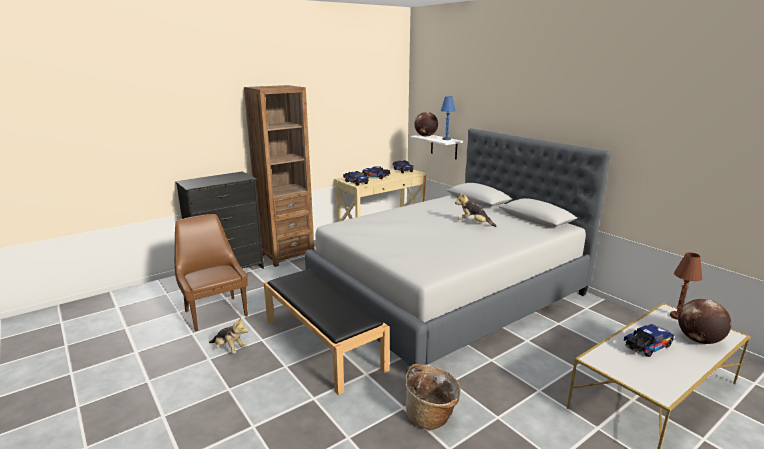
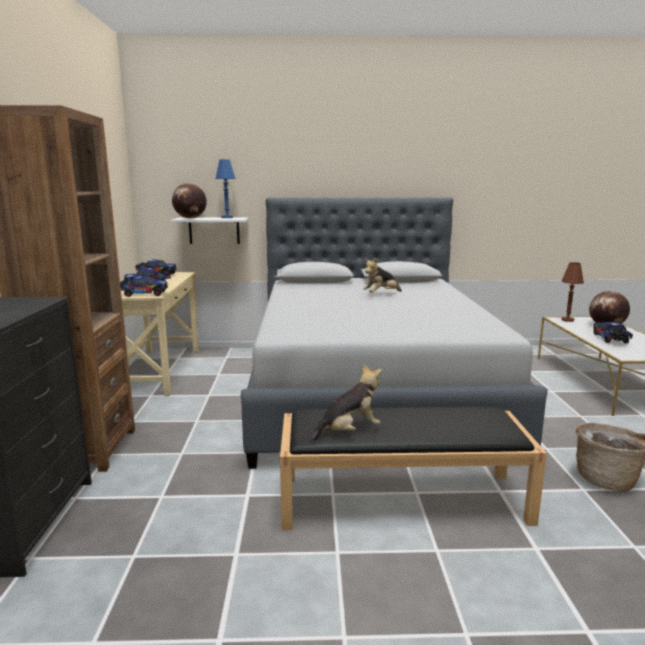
camera: 55 degrees left, 5 degrees down
brown chair [174,214,248,332] -> none
plush toy [209,317,248,353] -> plush toy moved to [310,364,382,442]

